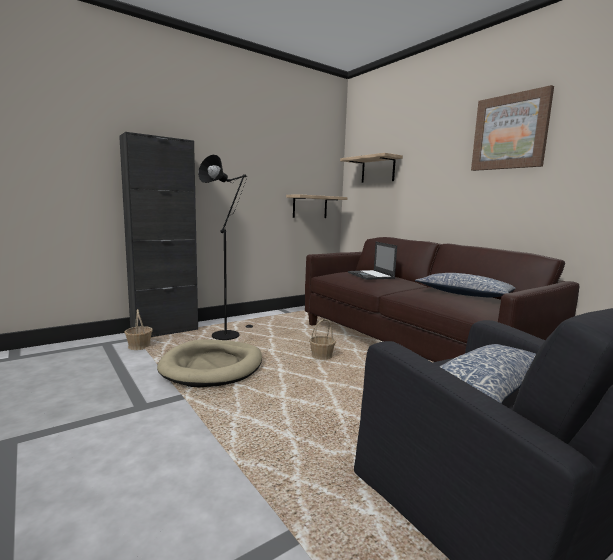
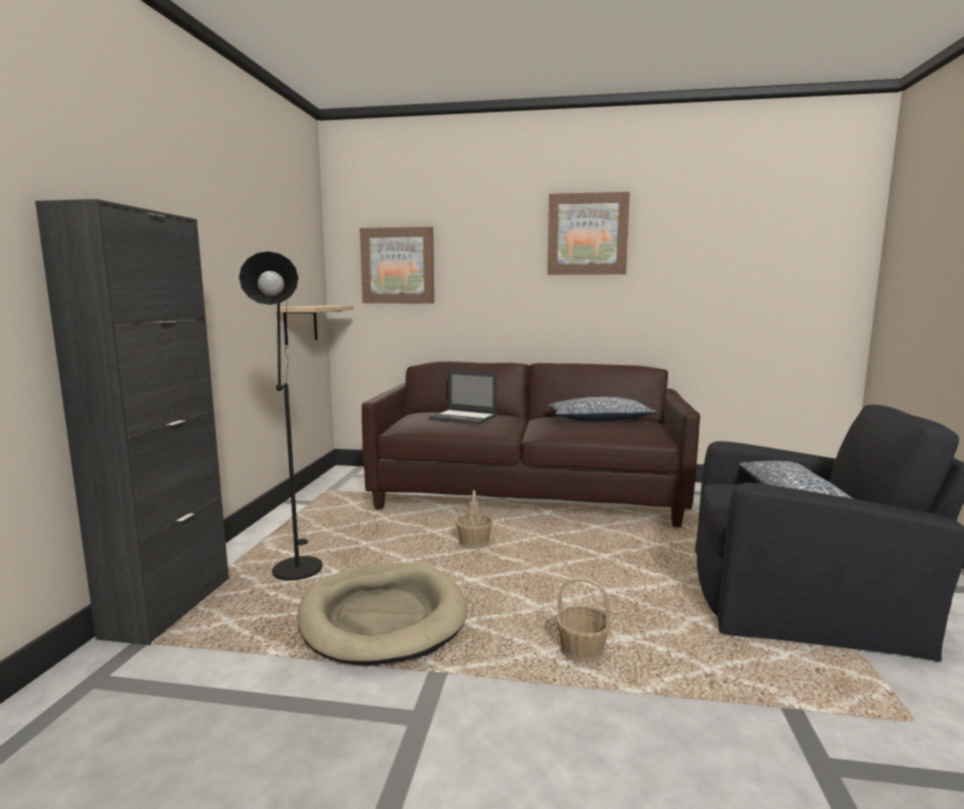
camera: 45 degrees left, 0 degrees up
basket [124,309,153,350] -> basket moved to [556,578,611,663]
shelf [340,153,403,183] -> picture [360,227,434,303]

